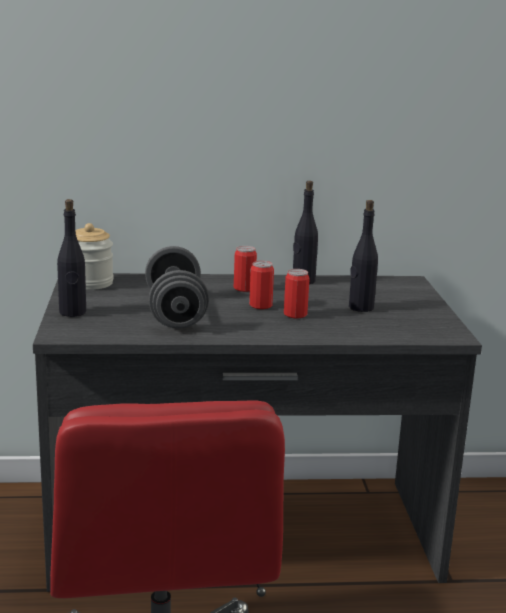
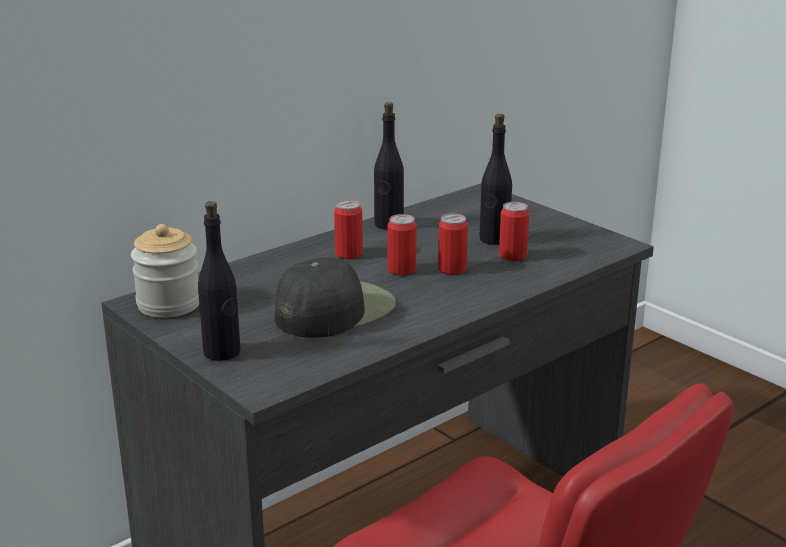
camera: 35 degrees left, 5 degrees up
grey dumbbell [145,246,209,328] -> black cap [275,257,396,338]
none -> can [499,202,530,261]

